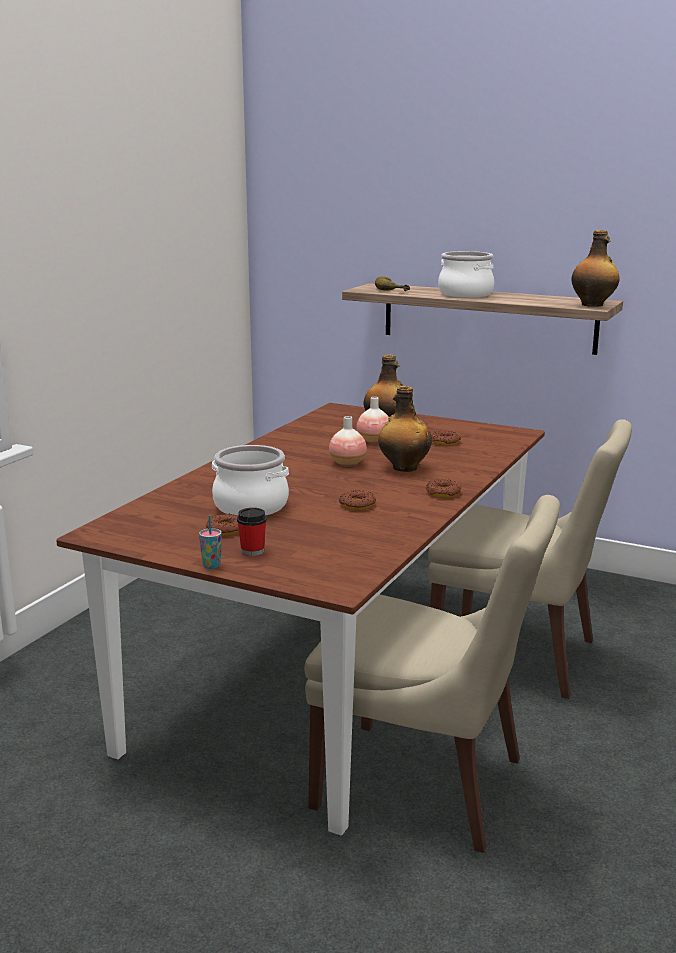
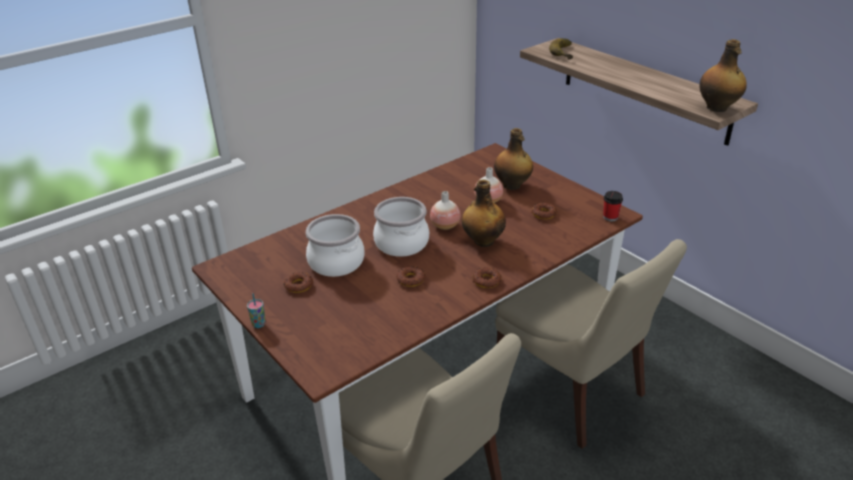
camera: 25 degrees right, 15 degrees up
cup [237,508,267,556] -> cup moved to [603,191,623,221]
cooking pot [438,251,494,298] -> cooking pot moved to [373,197,429,257]

